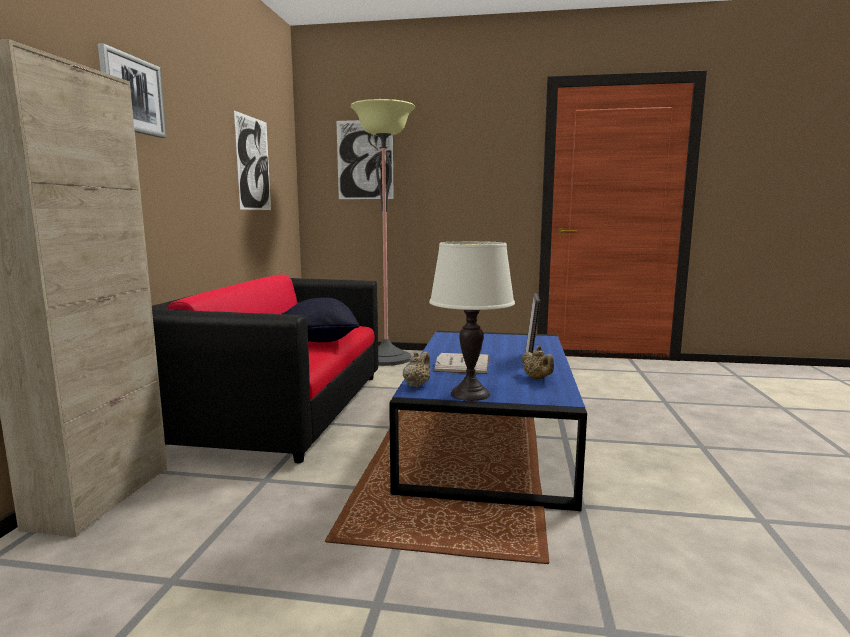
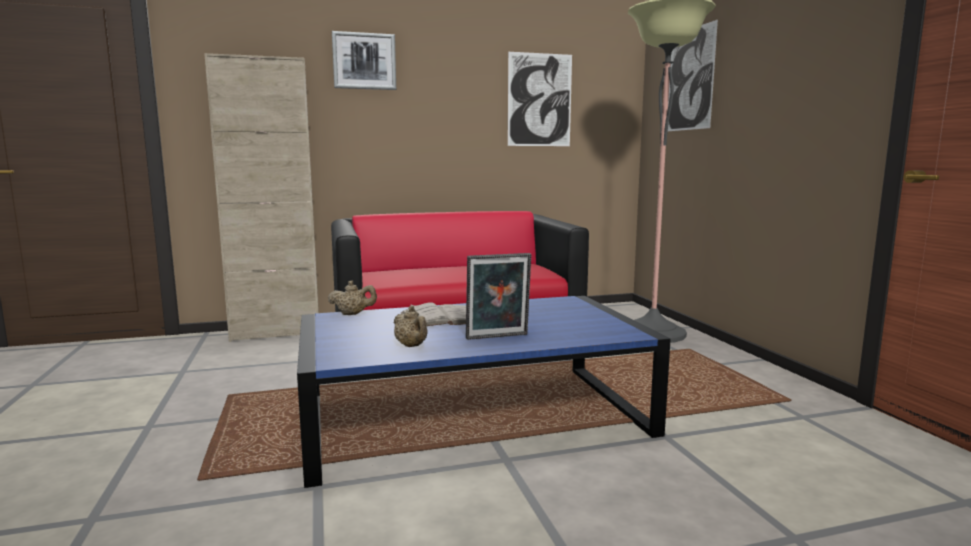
camera: 65 degrees right, 0 degrees up
black pillow [282,298,359,342] -> none
white table lamp [429,241,515,401] -> none
beige teapot [521,346,554,379] -> beige teapot turned 75 degrees counterclockwise [393,306,428,347]

